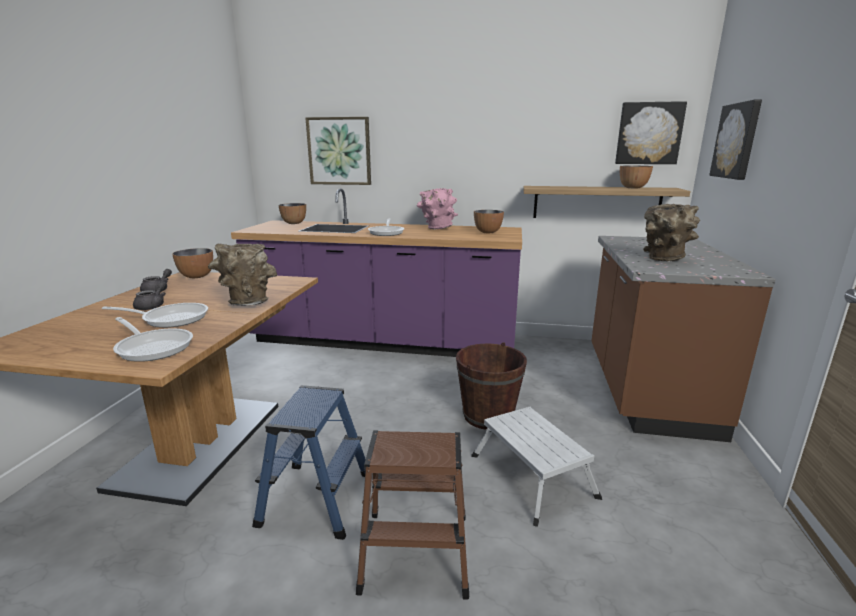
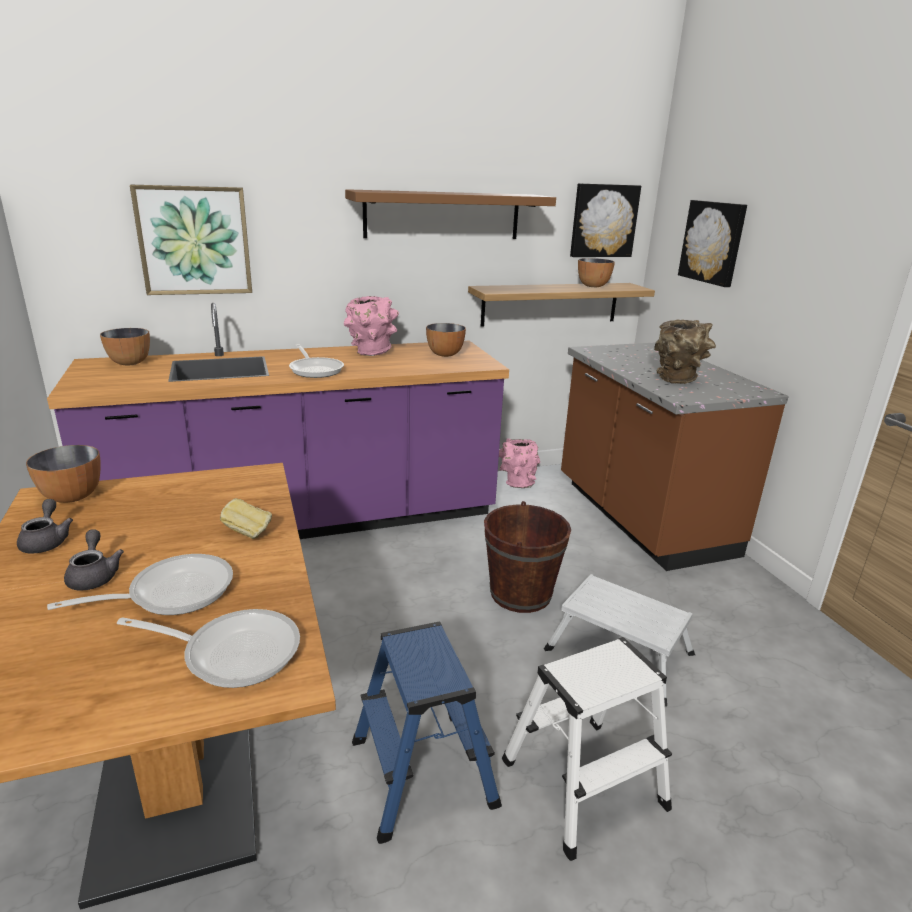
camera: 30 degrees left, 5 degrees up
brown vase [208,243,277,306] -> bread [220,498,272,539]
brown step ladder [356,430,469,600] -> white step ladder [502,637,672,861]
none -> brown shelf [345,189,556,239]
none -> pink vase [499,438,540,488]

